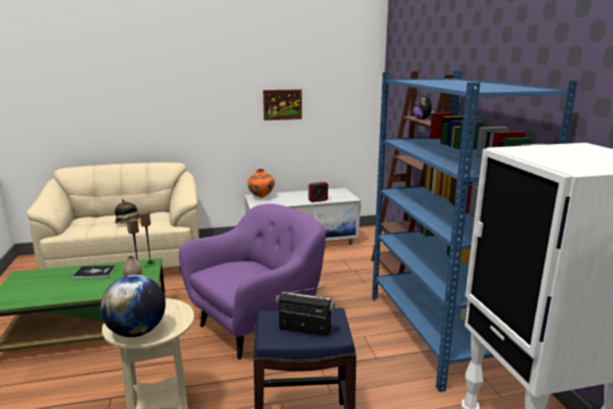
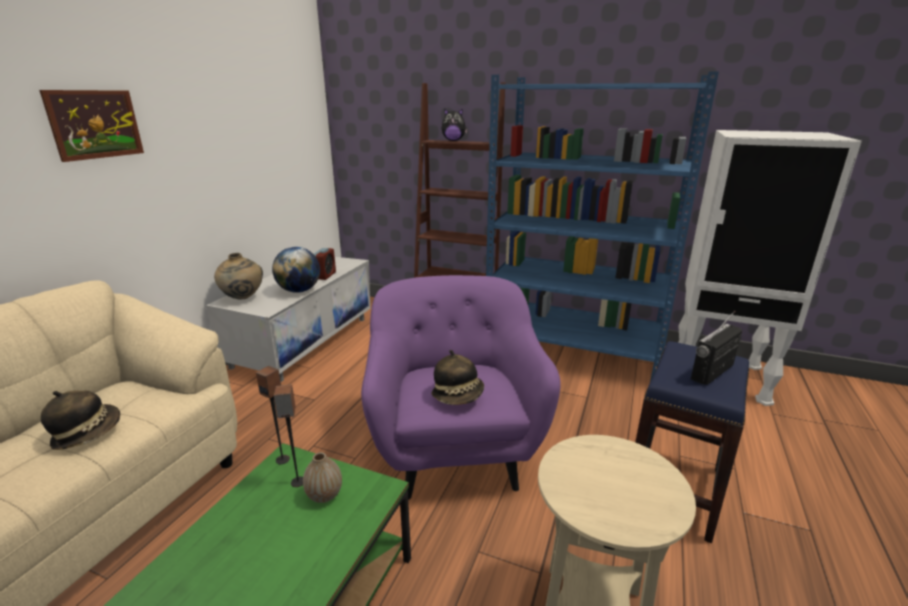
camera: 55 degrees left, 5 degrees up
book [72,266,116,279] -> none
globe [101,275,166,337] -> globe moved to [272,247,320,293]
orange vase [248,169,275,198] -> beige vase [214,253,263,300]
picture [263,89,302,120] -> picture moved to [39,90,144,162]
none -> hat [432,350,484,405]

